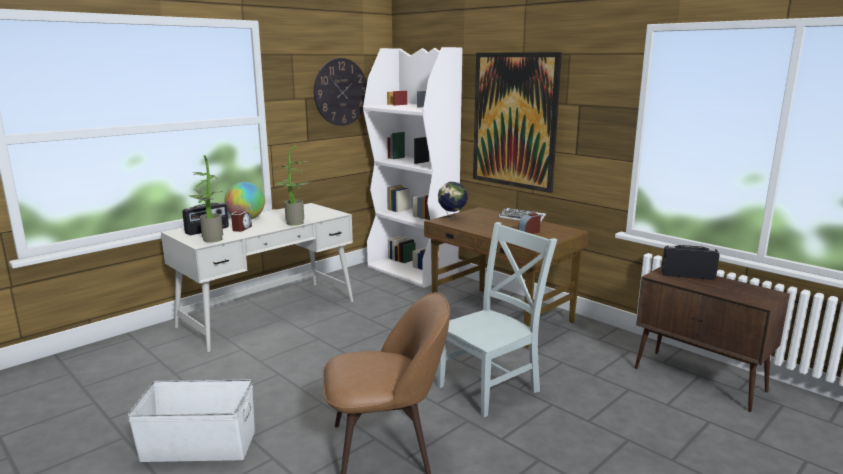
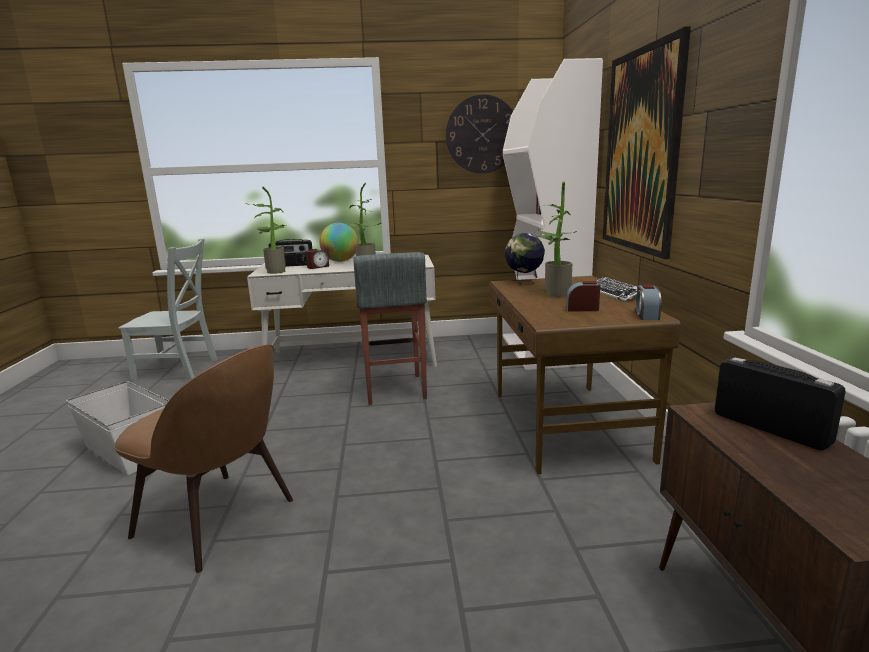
camera: 40 degrees right, 0 degrees up
grey chair [437,222,557,417] -> grey chair moved to [119,239,218,381]
none -> grey stool [353,252,427,405]
none -> potted plant [537,181,577,297]
none -> alarm clock [636,284,661,320]

